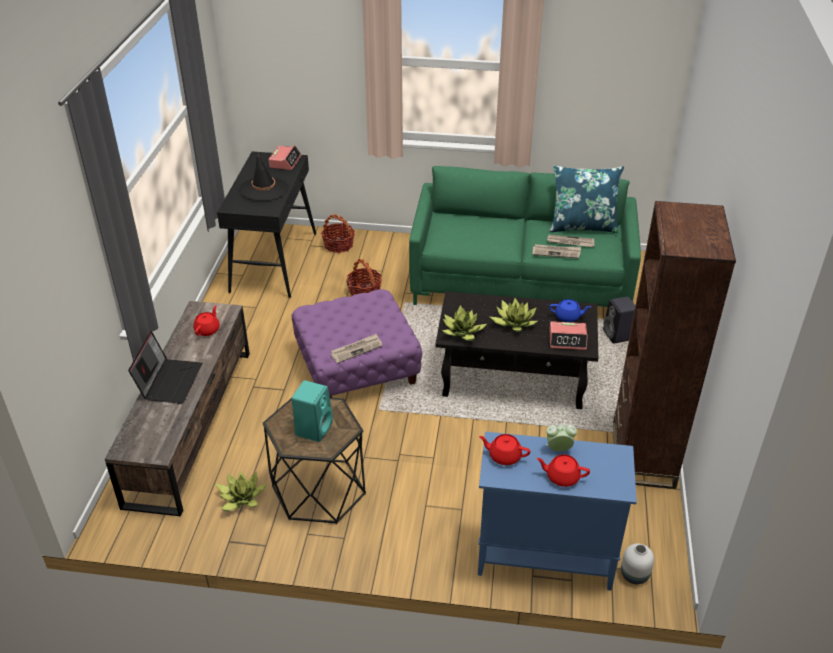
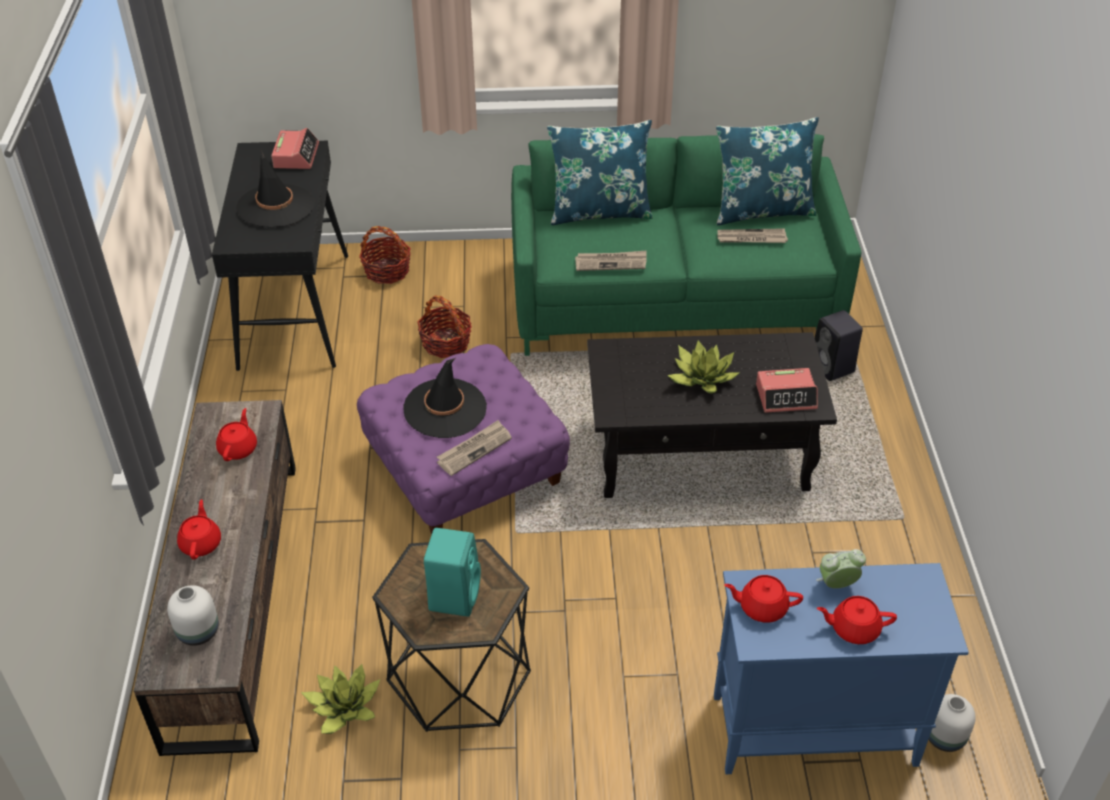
camera: 10 degrees left, 5 degrees up
laptop [128,331,202,404] -> red teapot [177,499,221,560]
potted plant [442,305,487,341] -> none
newspaper [532,244,581,258] -> newspaper moved to [575,251,647,271]
blue teapot [549,299,591,322] -> none
brown bookcase [613,201,736,489] -> none
none -> white vase [167,585,219,646]
none -> black hat [404,358,487,438]
none -> blue pillow [547,120,653,225]

